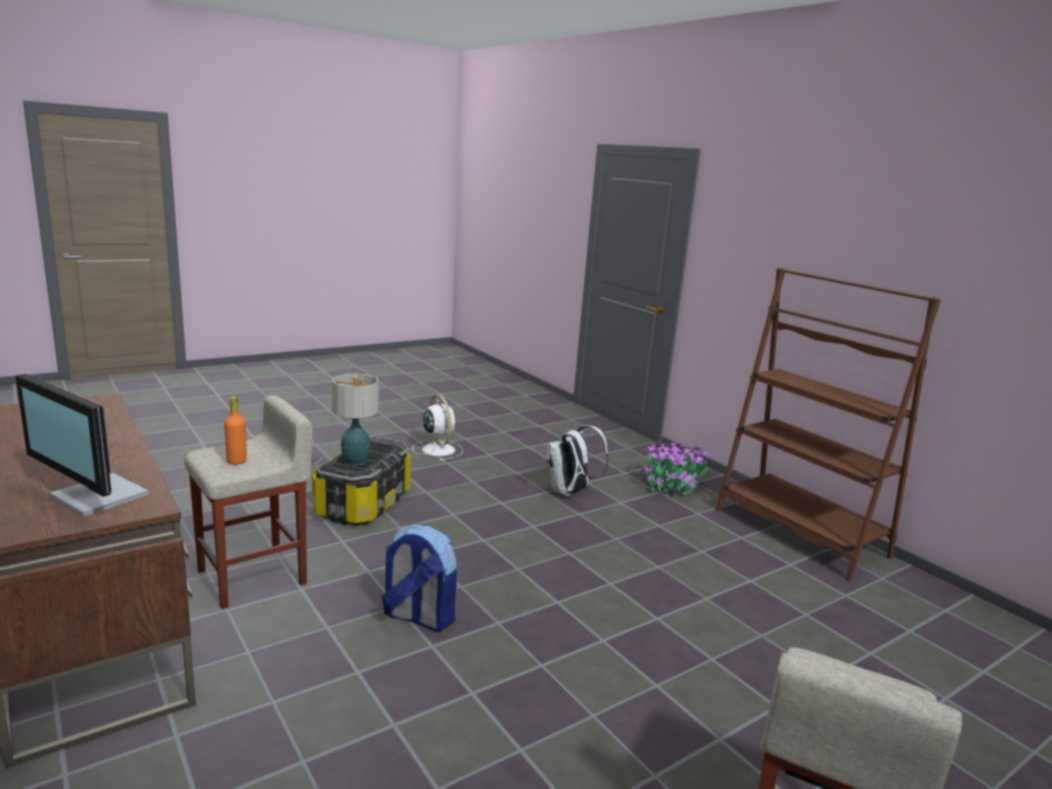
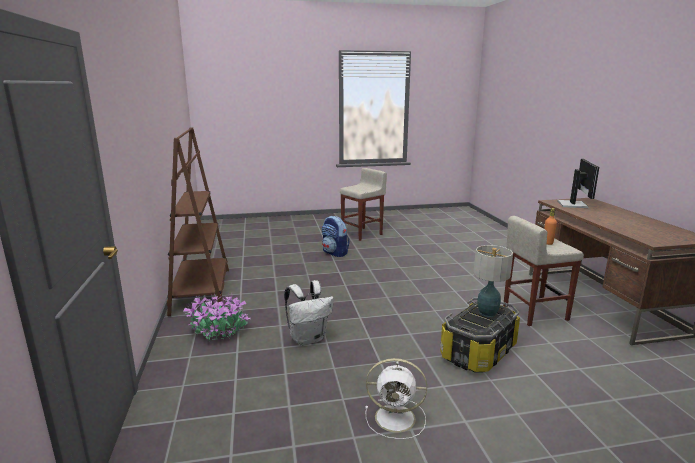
camera: 155 degrees left, 0 degrees up
monitor [15,374,149,517] -> monitor turned 45 degrees clockwise [557,159,599,208]
backpack [382,525,457,632] -> backpack moved to [322,216,350,257]
white fan [412,395,463,461] -> white fan turned 75 degrees counterclockwise [365,358,427,439]

